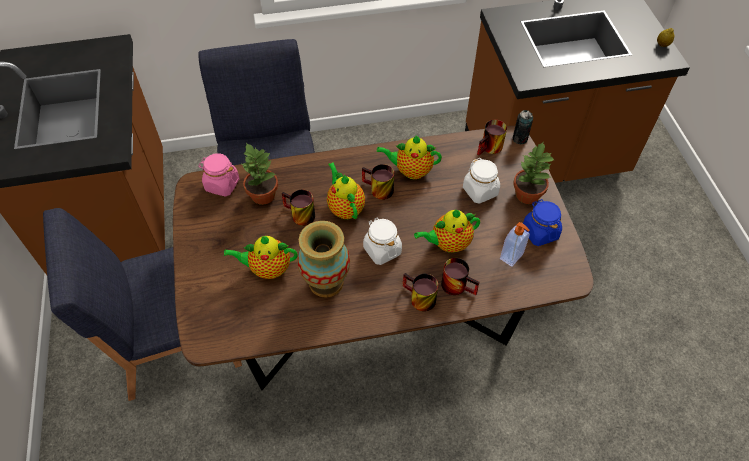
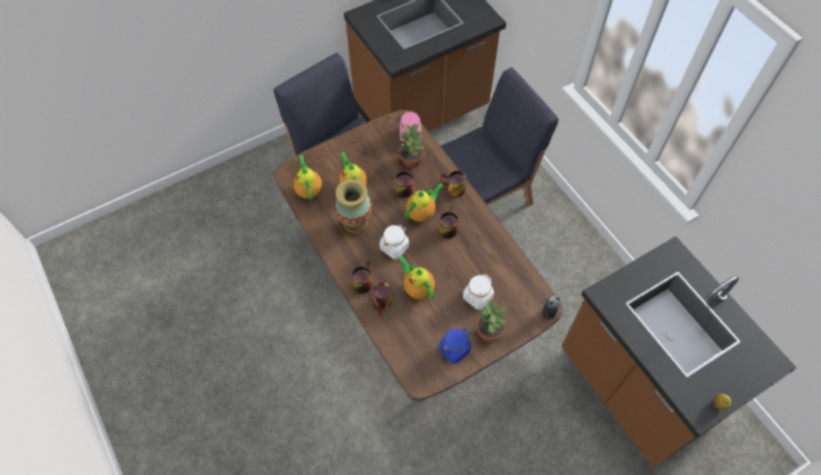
camera: 70 degrees right, 5 degrees up
teapot [377,135,442,179] -> teapot moved to [293,155,322,200]
mug [477,120,507,156] -> mug moved to [441,171,466,197]
soap dispenser [500,222,530,267] -> none

